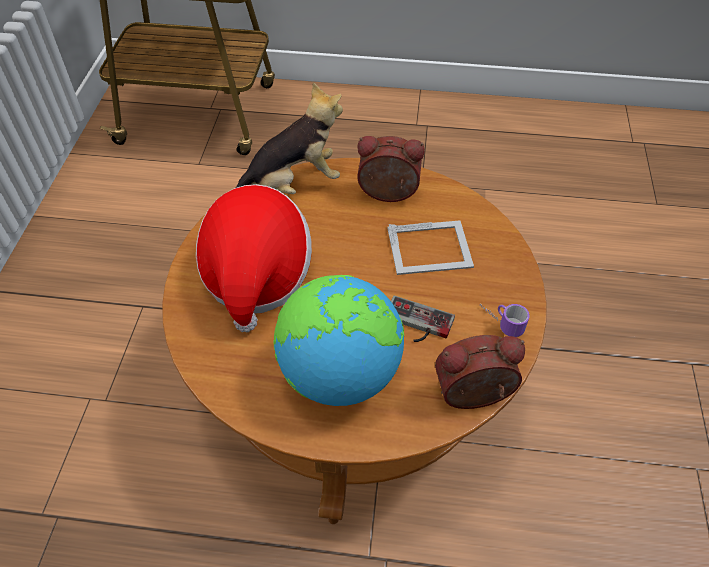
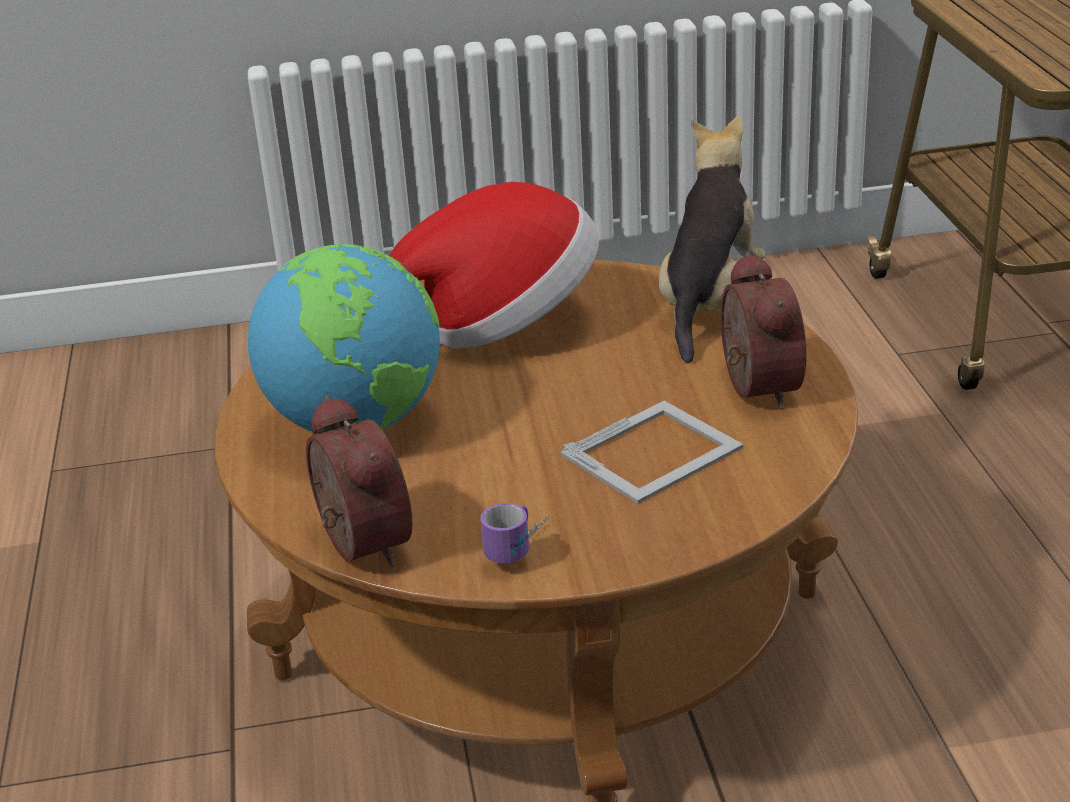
camera: 75 degrees right, 20 degrees down
plush toy [236,82,343,194] -> plush toy turned 120 degrees counterclockwise [659,116,765,363]
picture frame [387,220,474,275] -> picture frame turned 105 degrees counterclockwise [561,401,743,504]
game controller [391,296,455,342] -> none

